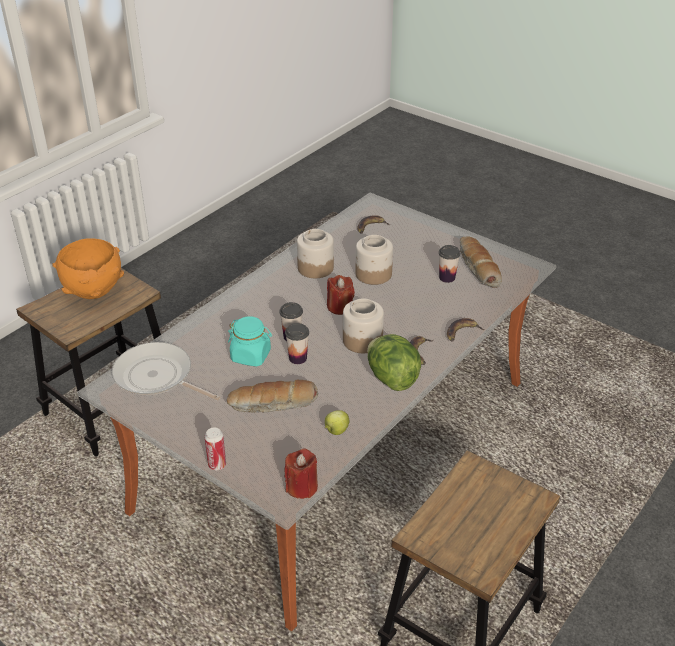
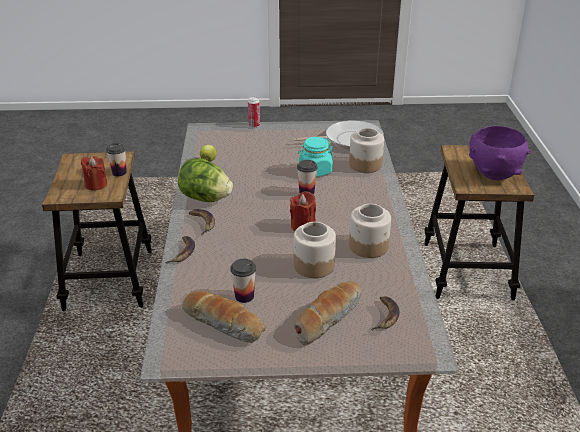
camera: 140 degrees right, 5 degrees down
orange bowl [52,238,124,299] -> purple bowl [469,126,530,180]
bread [227,380,318,413] -> bread moved to [294,281,362,345]
cup [285,323,309,364] -> cup moved to [106,143,127,176]
red candle [285,448,318,499] -> red candle moved to [81,156,107,190]
jar [343,298,384,353] -> jar moved to [349,128,384,173]

